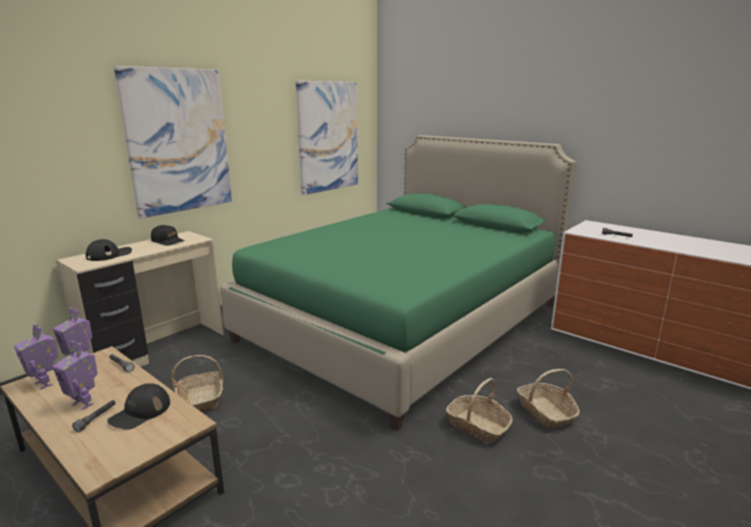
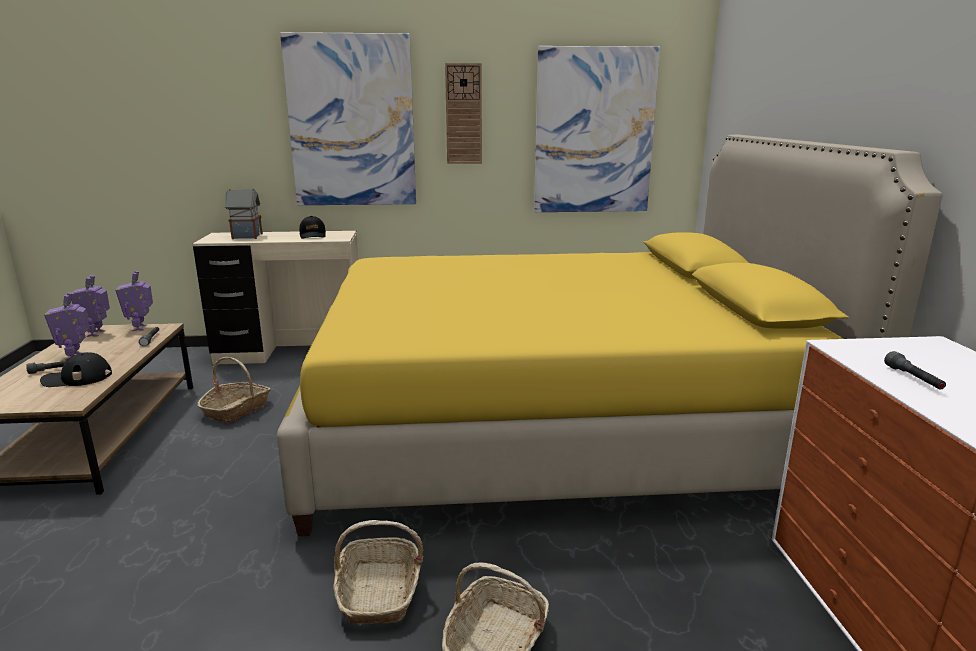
camera: 45 degrees right, 0 degrees up
black cap [86,239,132,261] -> toy house [225,188,263,239]
green bed [220,135,576,431] -> yellow bed [277,135,943,536]
none -> wall clock [445,63,482,164]

